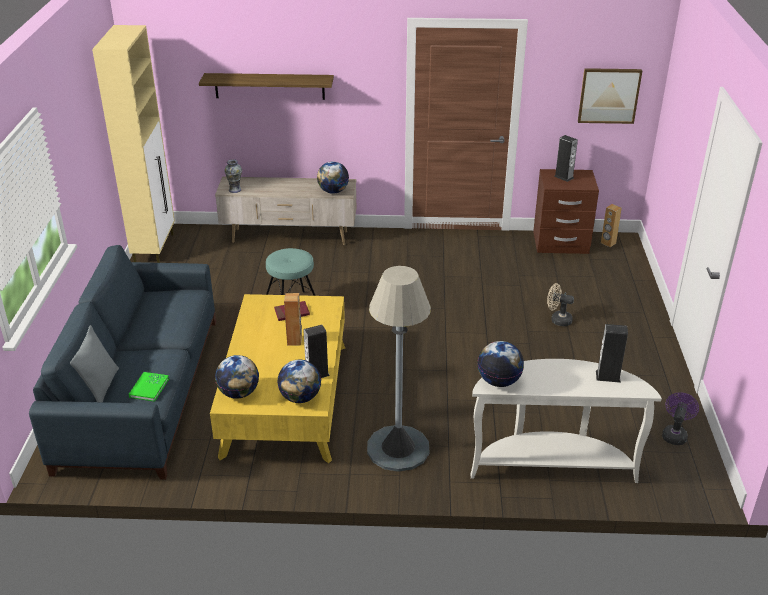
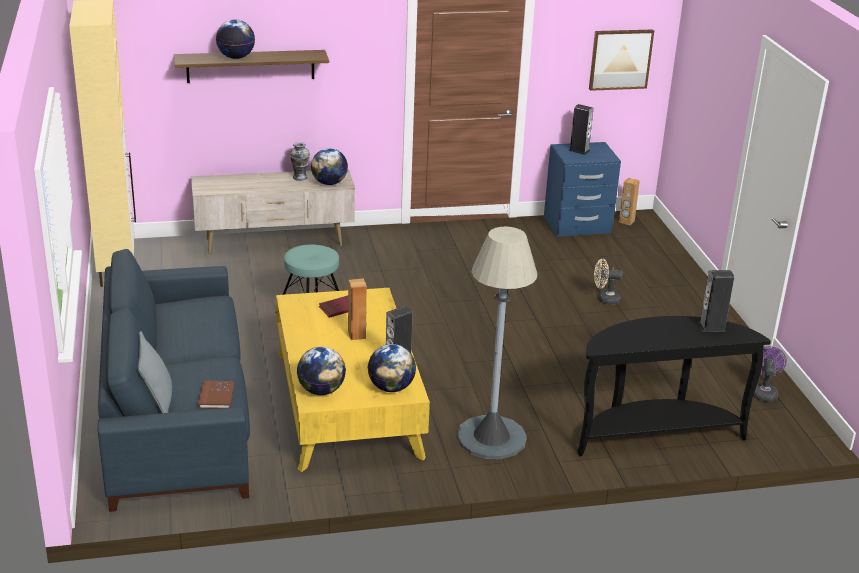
camera: 15 degrees left, 5 degrees down
green book [129,372,169,402] -> brown book [198,381,235,409]
vase [224,159,242,193] -> vase moved to [290,142,310,181]
white console table [471,359,662,483] -> black console table [577,316,771,456]
globe [478,341,524,387] -> globe moved to [216,20,255,59]
brown nightstand [533,169,599,254] -> blue nightstand [544,142,621,237]

